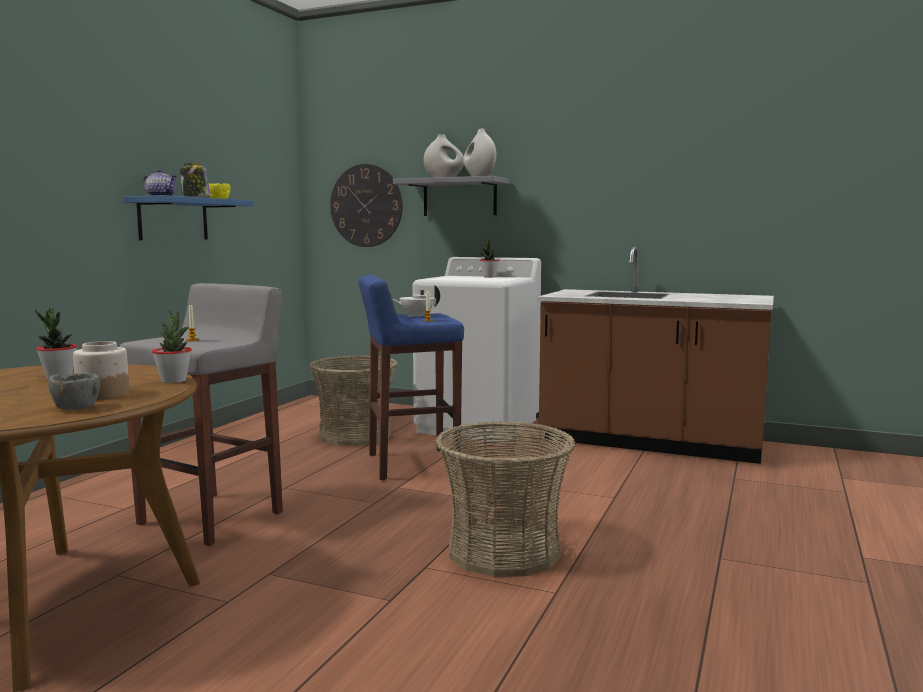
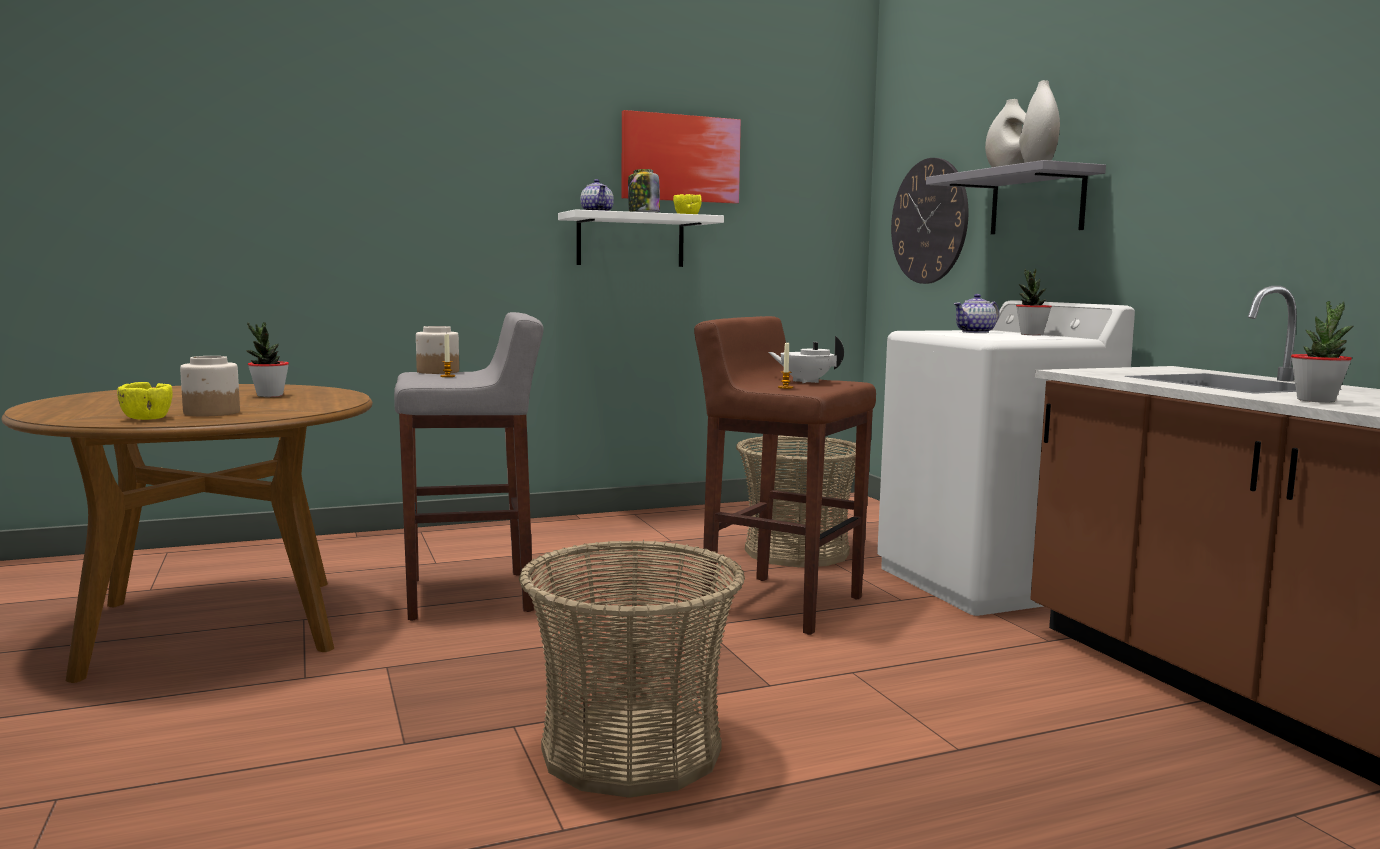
camera: 45 degrees right, 0 degrees up
grey bowl [48,373,100,410] -> yellow bowl [117,382,173,420]
blue shelf [123,195,253,240] -> white shelf [558,209,724,267]
potted plant [152,310,192,383] -> potted plant moved to [1291,301,1354,403]
blue stool [358,275,464,480] -> brown stool [694,316,876,635]
none -> jar [416,326,459,374]
none -> picture [621,110,741,204]
none -> teapot [954,294,999,333]

